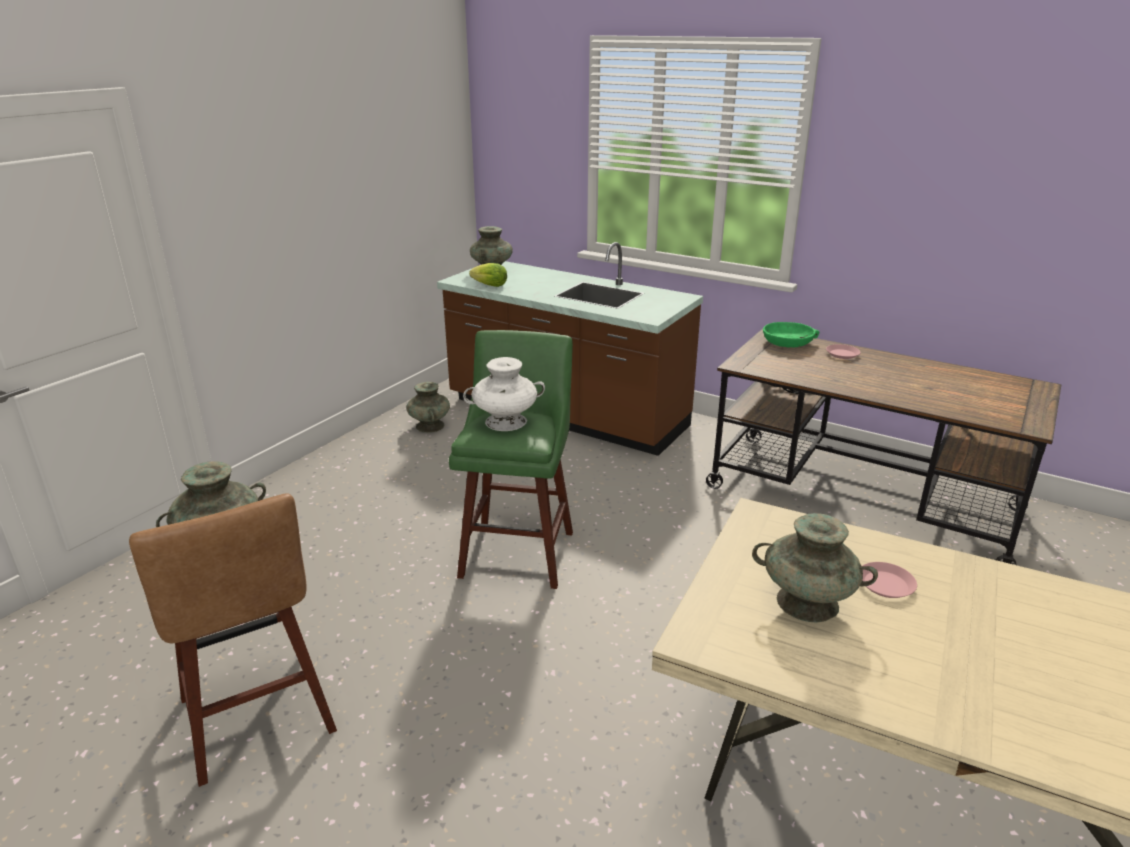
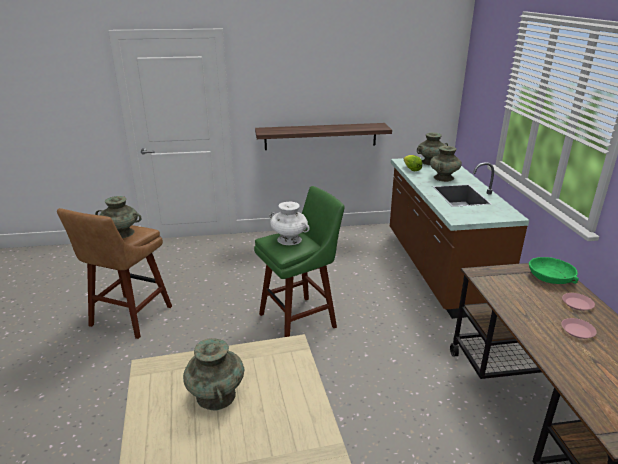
camera: 50 degrees right, 0 degrees up
turquoise vase [406,382,450,433] -> turquoise vase moved to [430,146,462,182]
pink plate [863,562,917,598] -> pink plate moved to [561,318,597,339]
none -> shelf [255,123,392,150]

